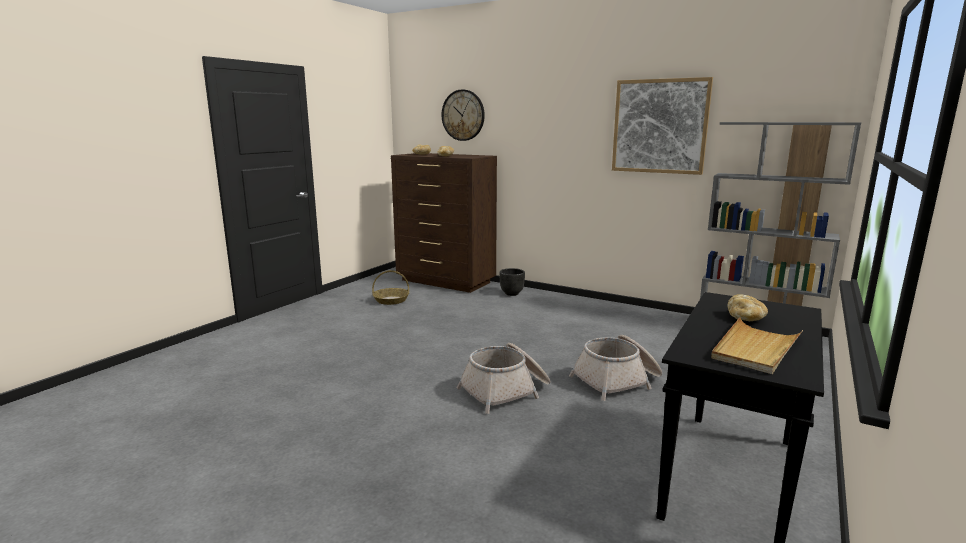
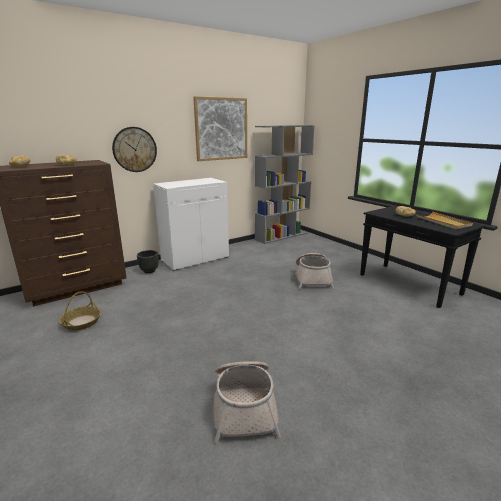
camera: 65 degrees left, 5 degrees up
wall clock [442,89,485,141] -> wall clock moved to [112,127,157,172]
basket [457,343,551,414] -> basket moved to [214,361,281,444]
none -> white cabinet [153,178,229,271]

